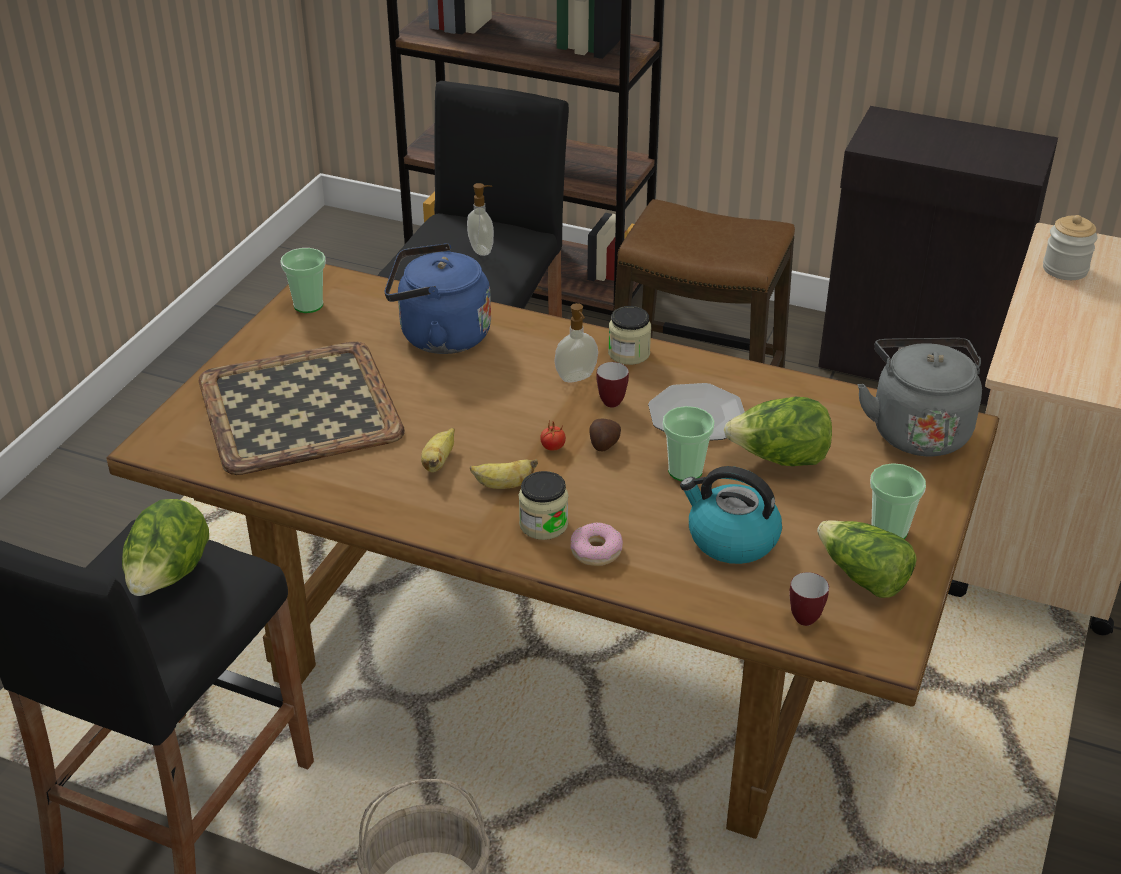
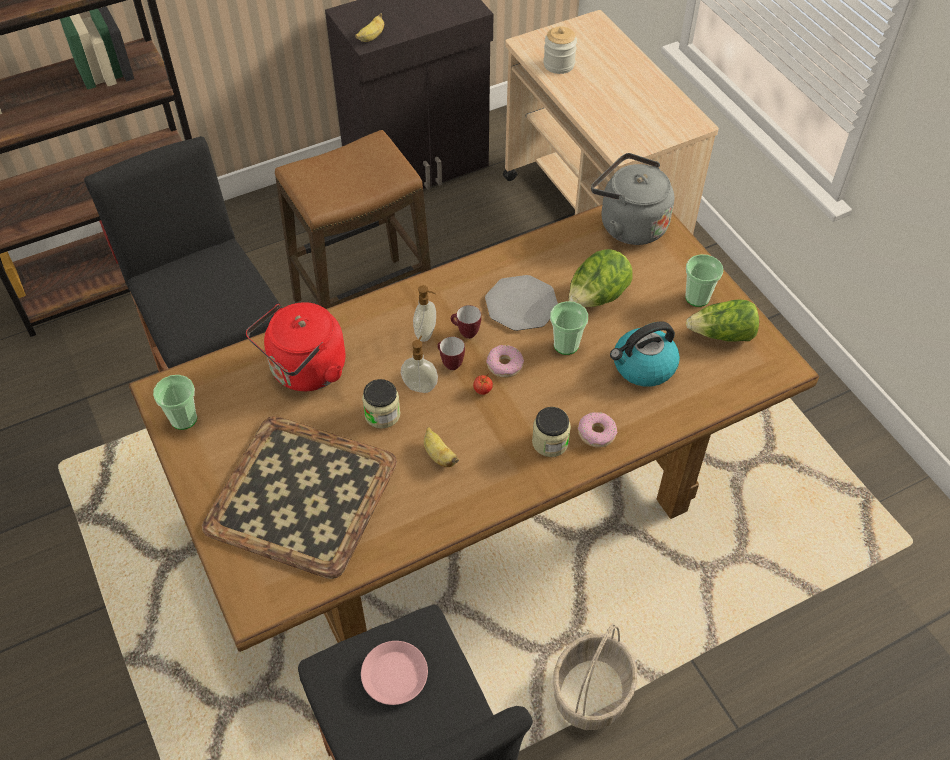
camera: 50 degrees left, 15 degrees up
lettuce [122,499,209,596] -> pink plate [361,641,428,705]
blue kettle [385,243,491,354] -> red kettle [246,302,346,391]
soap dispenser [467,183,494,256] -> soap dispenser moved to [401,336,438,393]
banana [470,459,538,489] -> banana moved to [355,13,384,42]
potato [589,418,621,451] -> donut [487,345,524,378]
jar [608,306,651,365] -> jar moved to [362,379,400,429]
mug [789,572,829,626] -> mug moved to [437,337,465,370]

